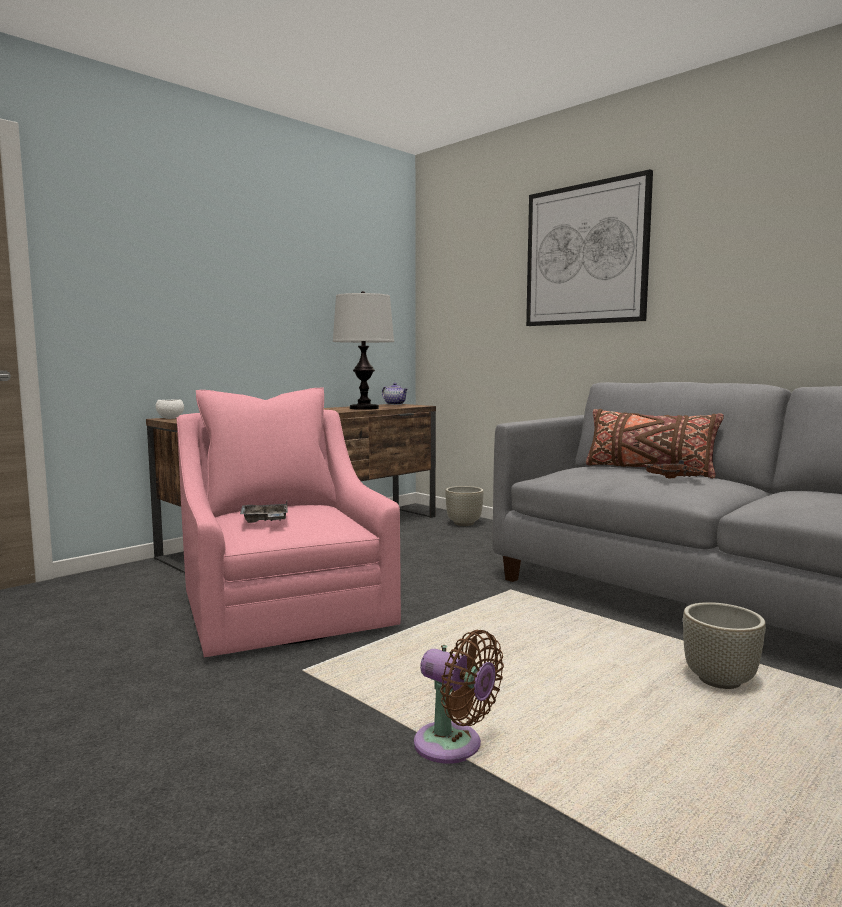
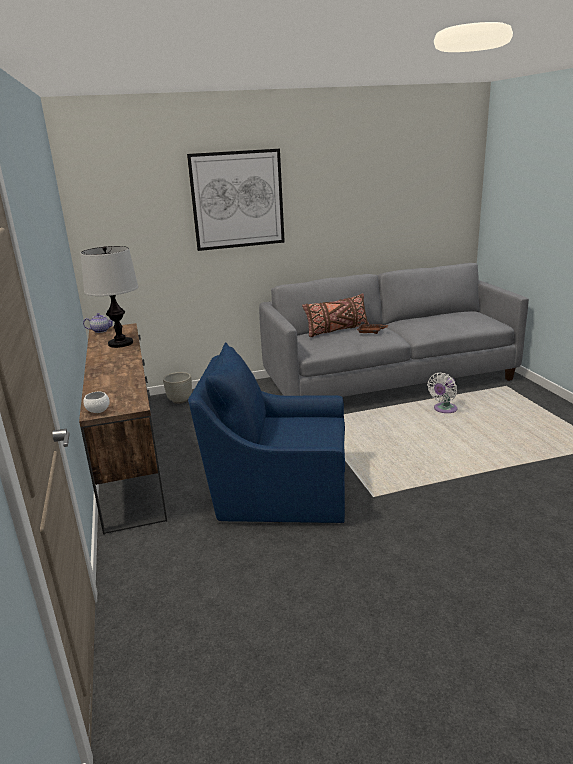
camera: 60 degrees left, 15 degrees up
pink armchair [176,388,401,657] -> blue armchair [188,342,345,523]
grey tray [240,501,288,523] -> none
brown fan [414,630,504,764] -> none
grey planter [683,602,766,689] -> white fan [427,373,458,413]

